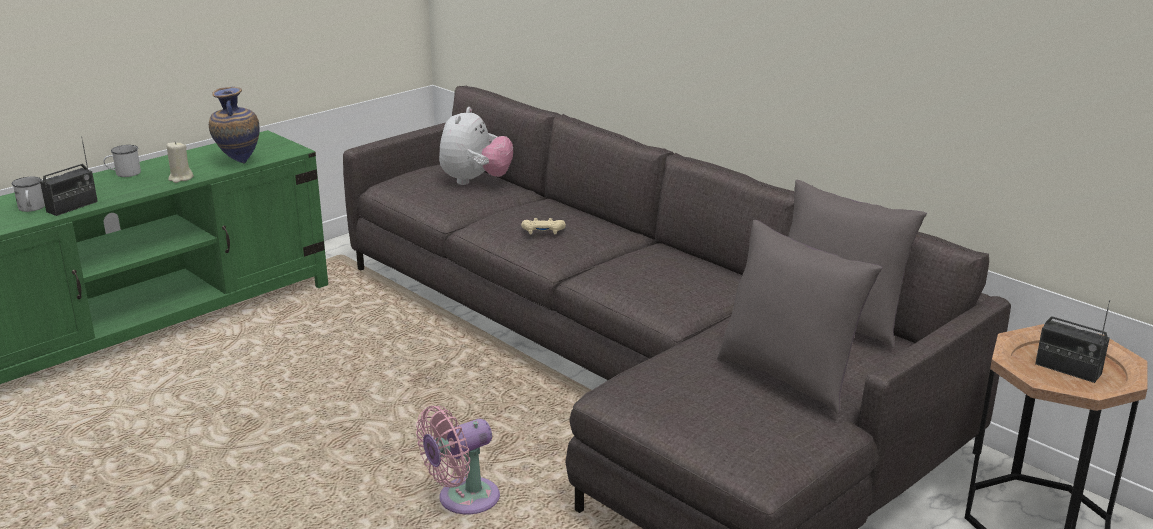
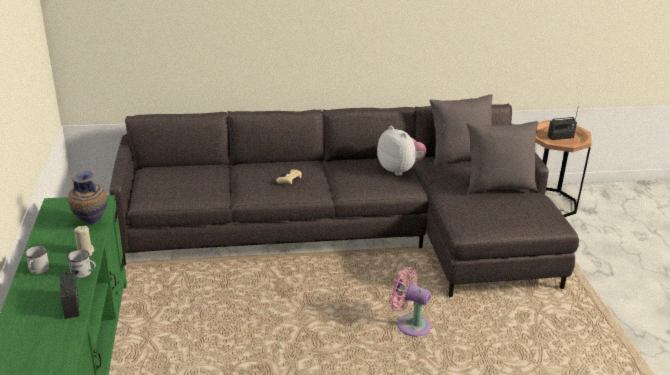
camera: 55 degrees left, 5 degrees up
white mug [11,177,45,212] -> white mug moved to [67,249,96,278]
pink fan [416,406,500,514] -> pink fan turned 120 degrees clockwise [389,267,431,337]
plush toy [439,107,513,185] -> plush toy moved to [377,126,427,176]

